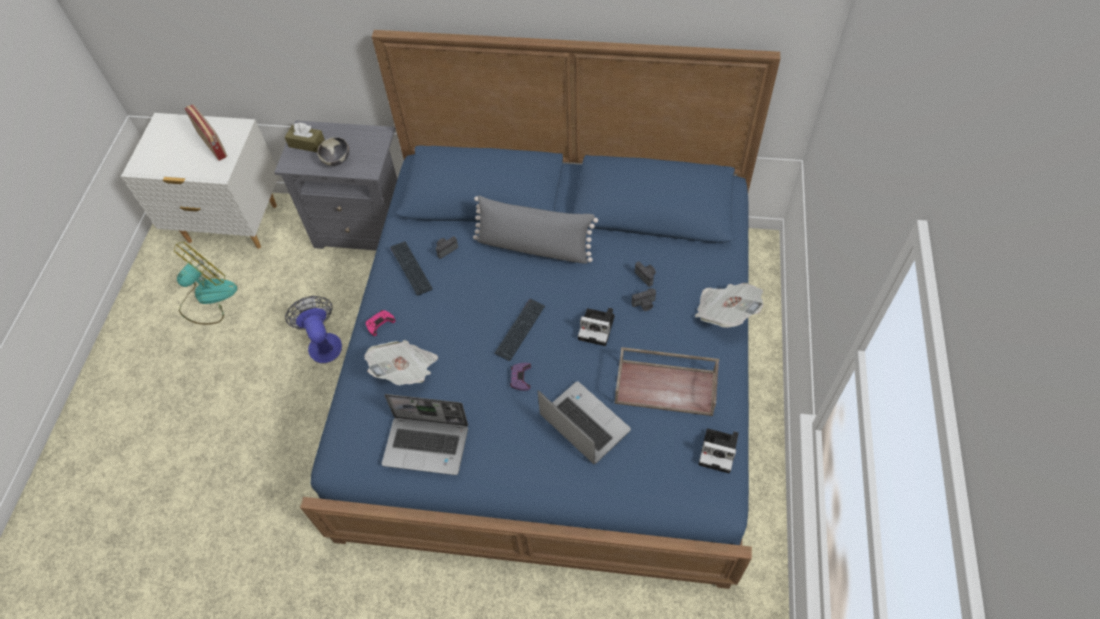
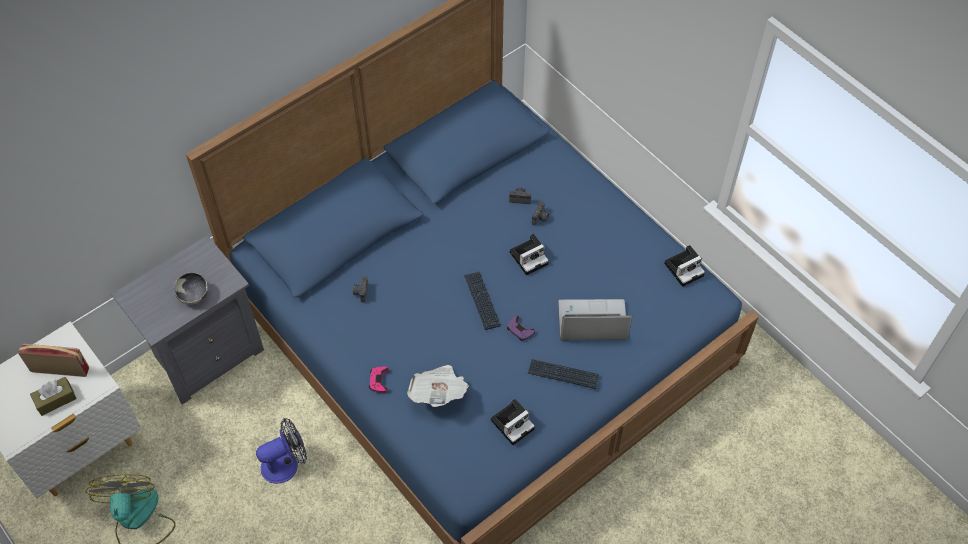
camera: 50 degrees left, 0 degrees up
brown tissue box [285,123,325,152] -> brown tissue box moved to [30,377,77,416]
fan [285,296,342,363] -> fan turned 135 degrees clockwise [256,418,307,484]
laptop [382,394,468,475] -> camera [491,399,535,445]
keyboard [390,241,433,296] -> keyboard moved to [528,359,599,389]
grey pillow [473,195,598,264] -> none
brown tray [614,347,719,416] -> none
newspaper [695,283,763,328] -> none

